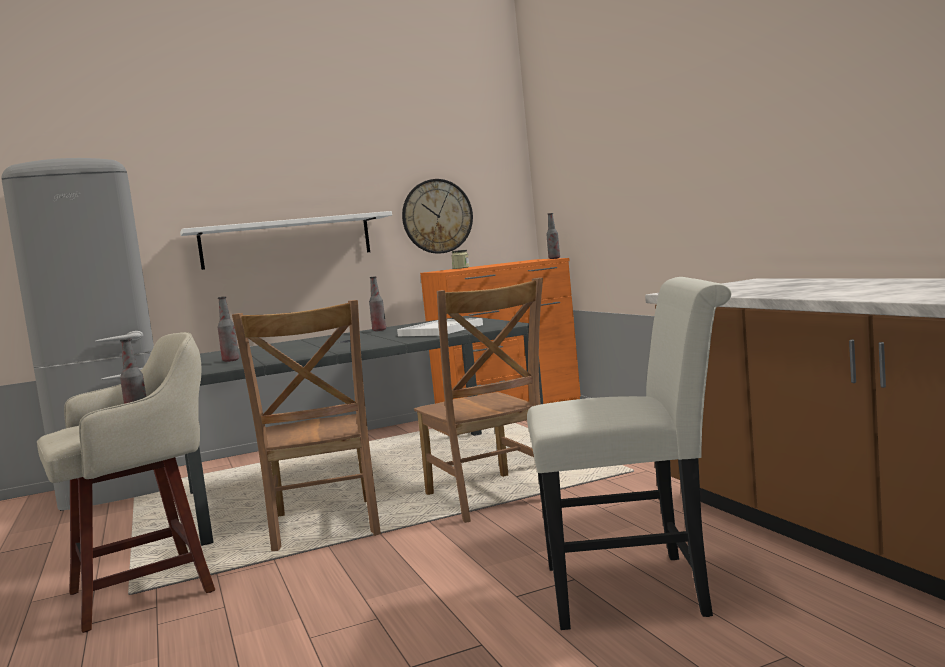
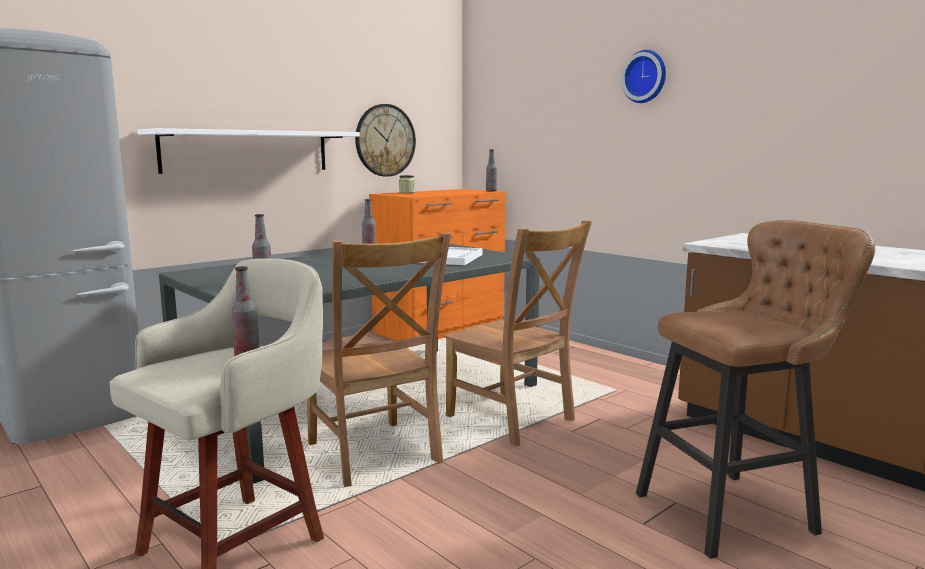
camera: 20 degrees left, 5 degrees up
white chair [527,277,732,630] -> brown stool [636,220,875,559]
none -> wall clock [621,50,666,103]

